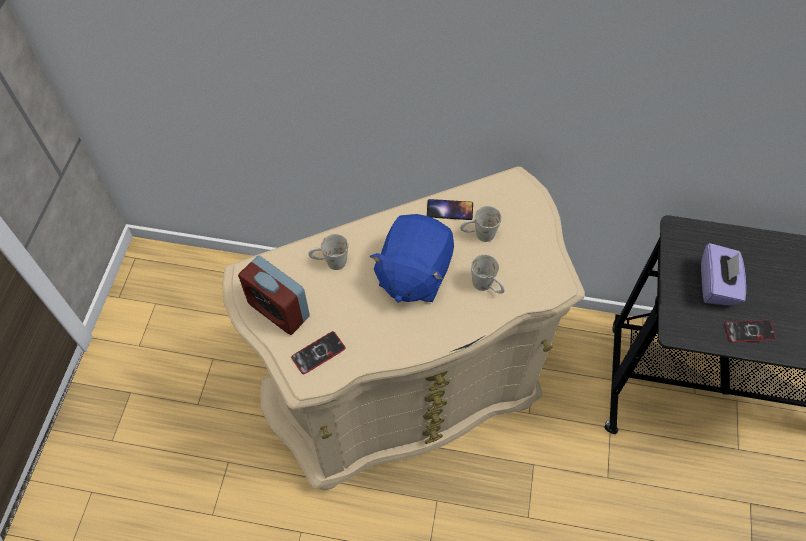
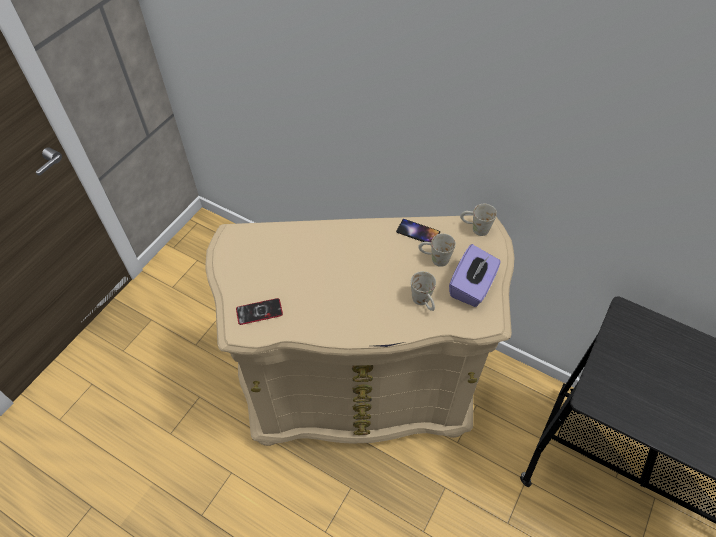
camera: 20 degrees right, 5 degrees down
alarm clock [238,256,310,335] -> none
white mug [308,234,348,270] -> white mug moved to [460,204,497,236]
blue plush toy [370,214,454,303] -> none
purple tissue box [701,243,746,306] -> purple tissue box moved to [449,244,501,307]
phone [725,320,776,342] -> none

